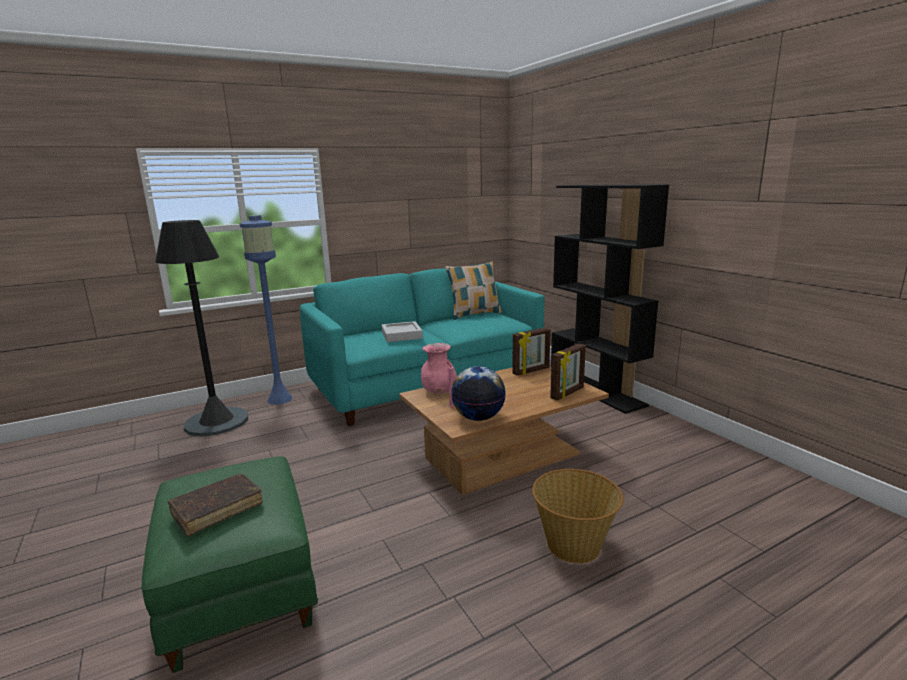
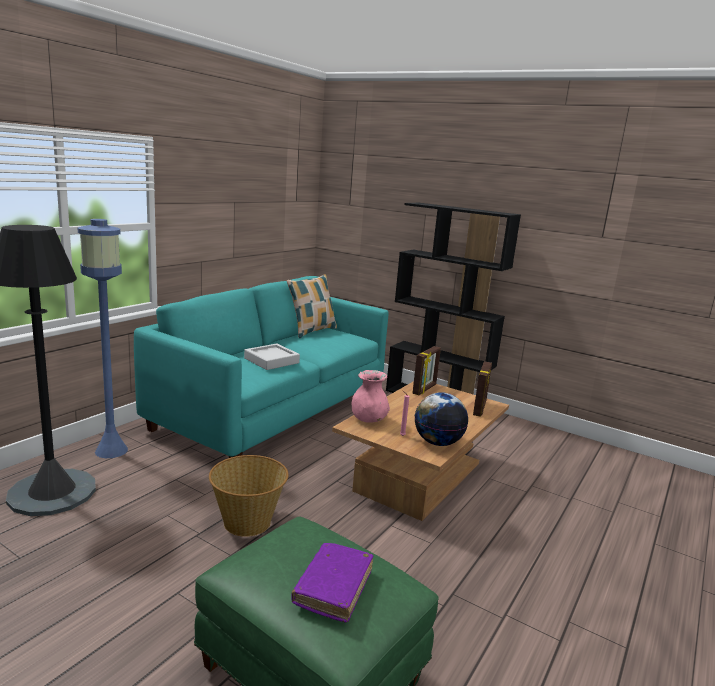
camera: 30 degrees left, 0 degrees up
brown book [168,473,263,536] -> purple book [292,543,373,623]
basket [532,469,623,564] -> basket moved to [209,455,288,537]

